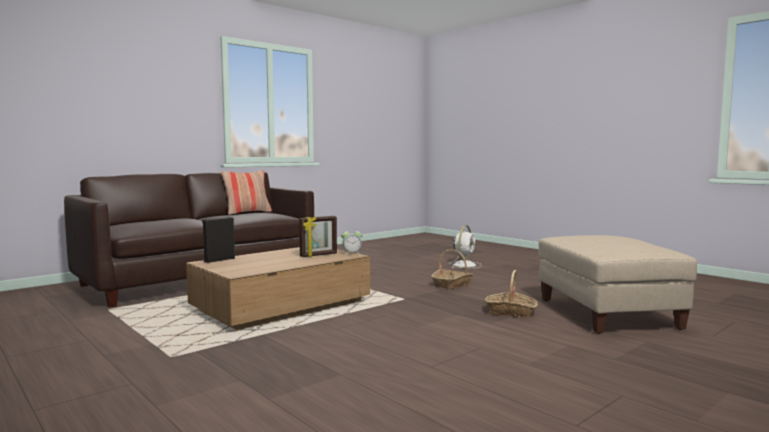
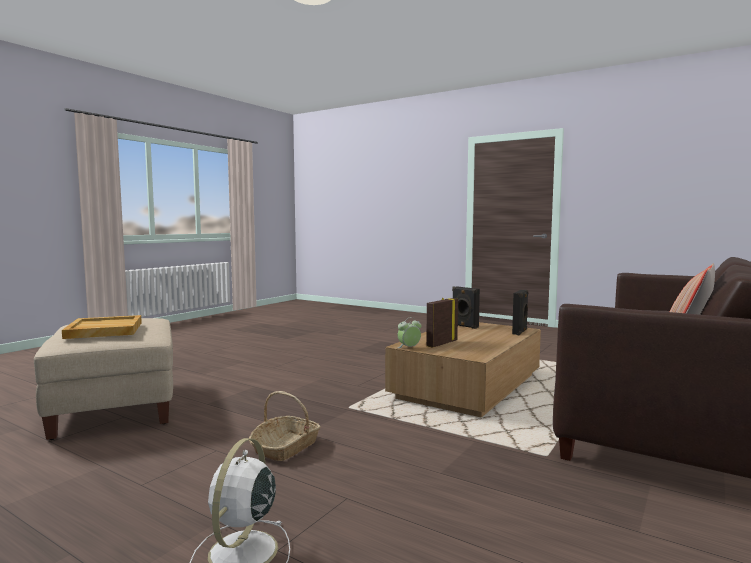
camera: 165 degrees right, 0 degrees up
basket [485,270,538,318] -> none
none -> beige tray [62,315,142,339]
none -> black speaker [452,286,480,329]

